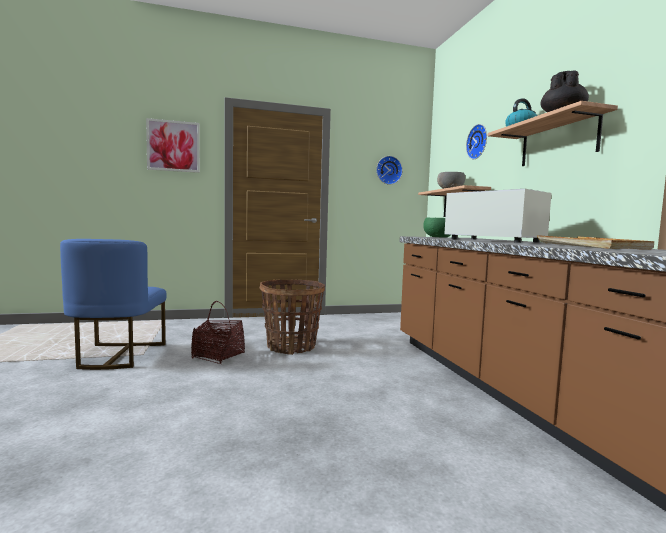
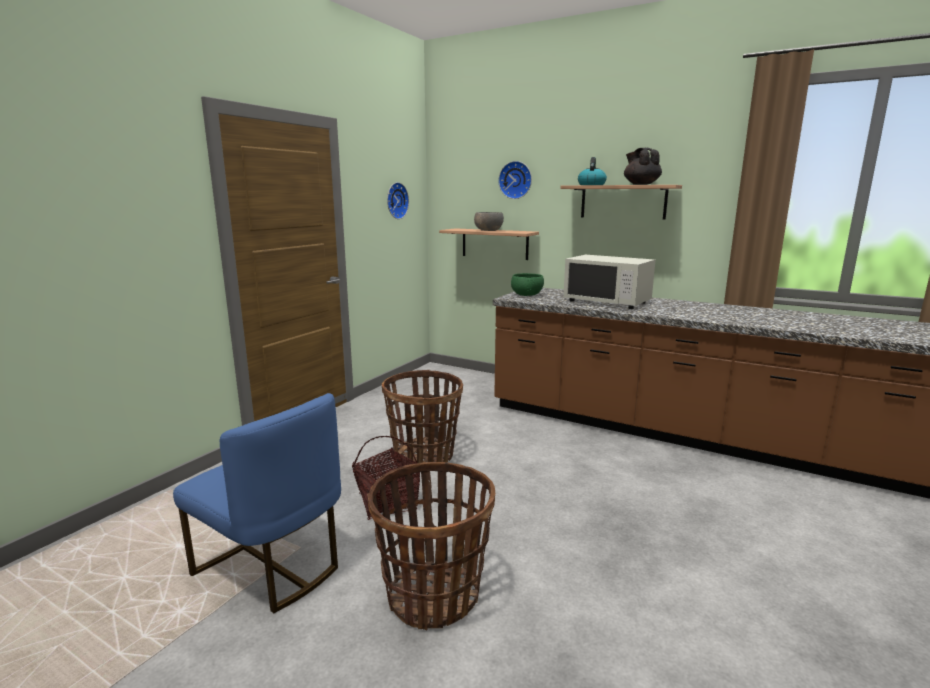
camera: 45 degrees left, 10 degrees up
picture [146,118,200,173] -> none
white microwave [444,189,552,243] -> white microwave turned 150 degrees counterclockwise [563,255,655,309]
beige tray [537,235,654,250] -> none
none -> basket [367,462,495,630]

